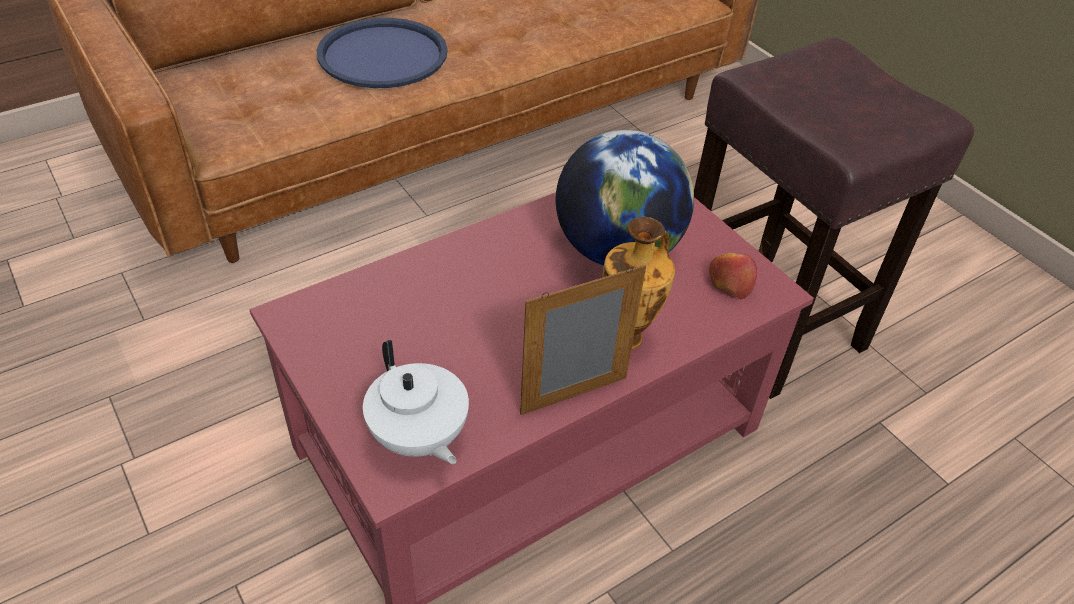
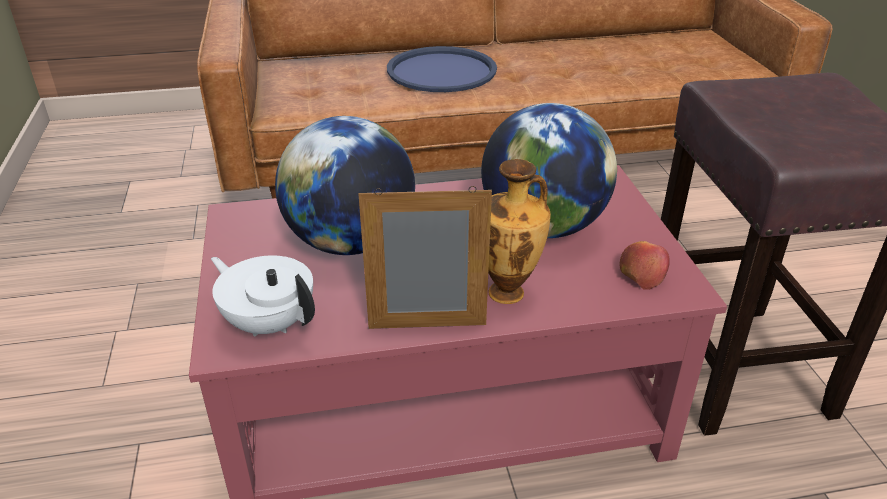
camera: 25 degrees right, 10 degrees down
white teapot [363,340,469,464] -> white teapot turned 135 degrees clockwise [211,255,315,337]
none -> globe [275,116,415,255]

